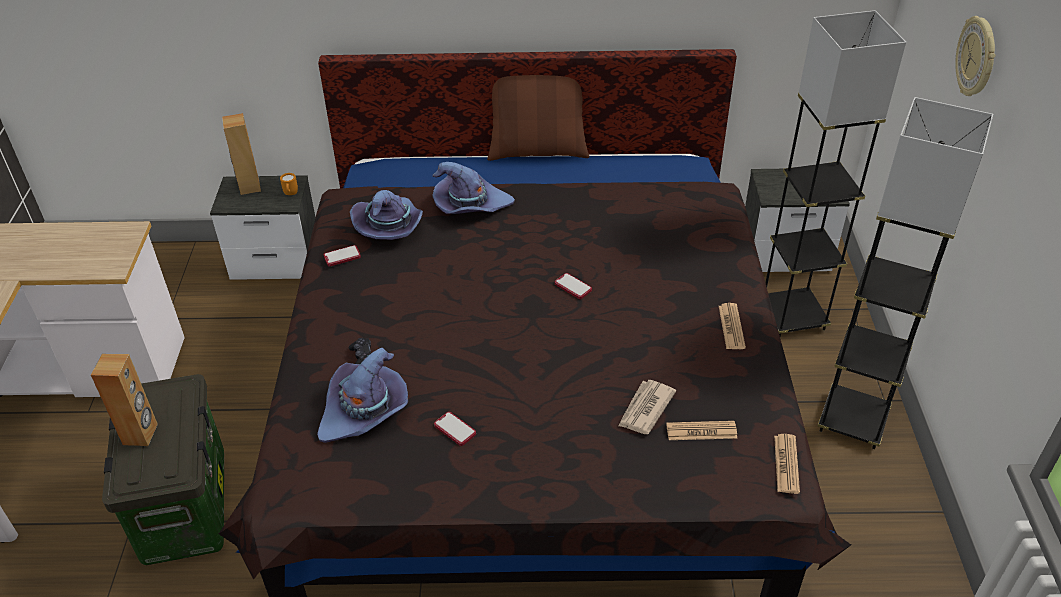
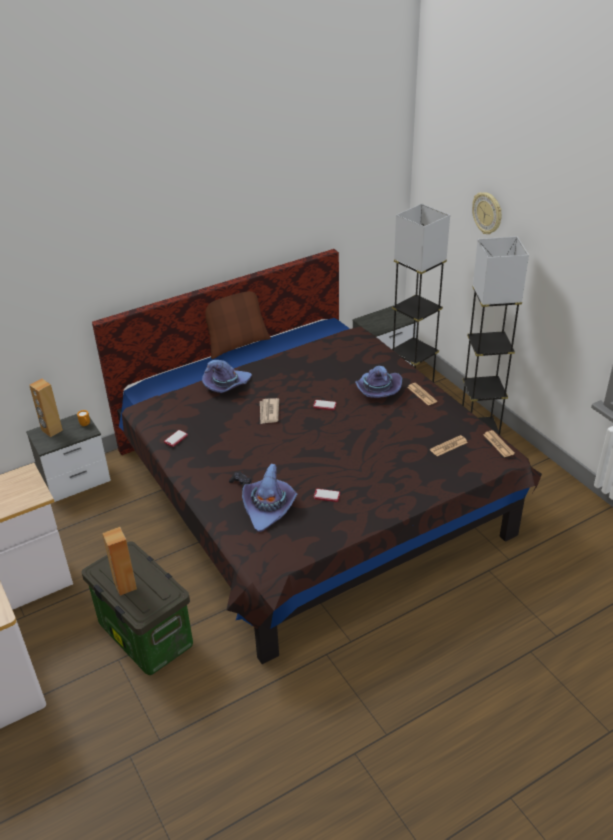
camera: 30 degrees left, 5 degrees down
purple hat [350,190,423,240] -> purple hat moved to [355,366,402,398]
newspaper [618,380,676,434] -> newspaper moved to [260,398,279,424]

